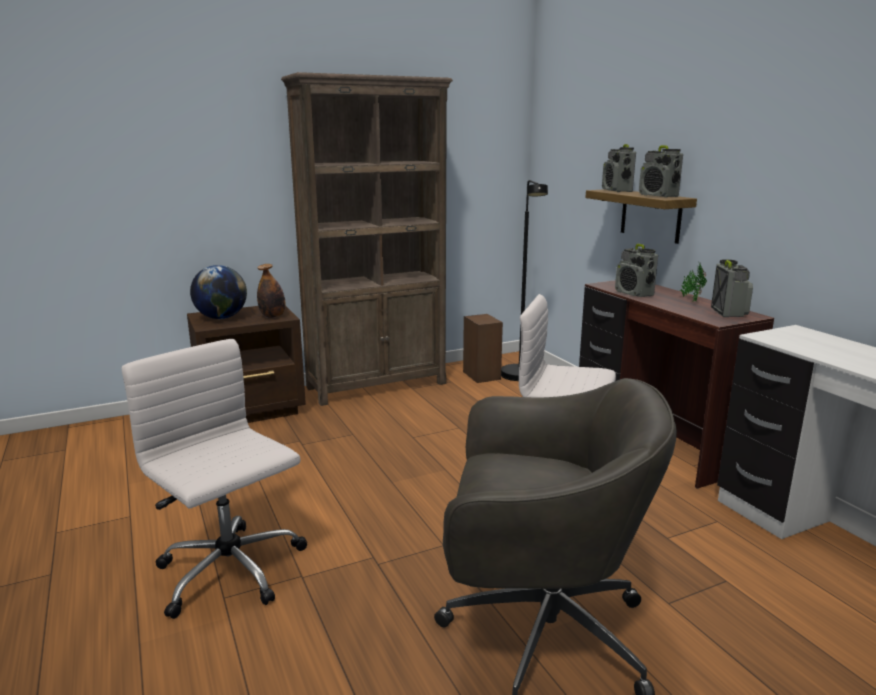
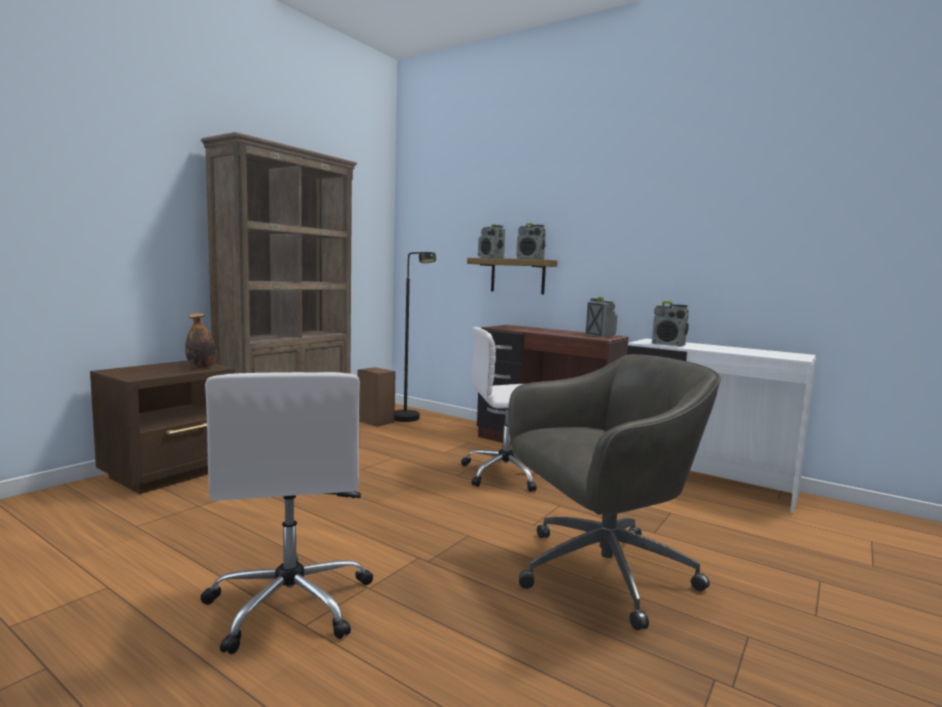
camera: 30 degrees left, 10 degrees down
white office chair [122,339,308,619] -> white office chair turned 120 degrees counterclockwise [200,372,373,654]
globe [190,265,247,319] -> none
radio [615,244,658,297] -> radio moved to [652,301,689,347]
potted plant [679,263,707,302] -> none

